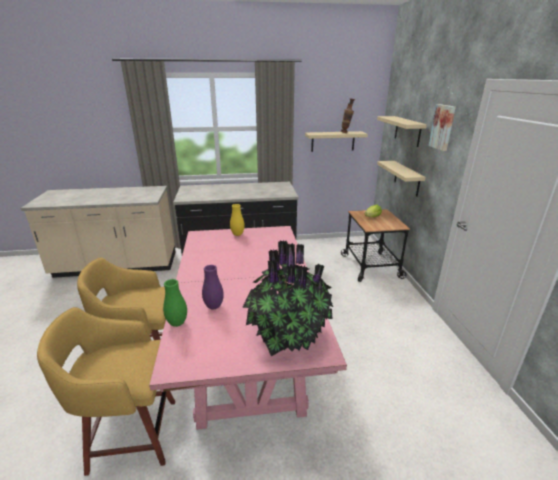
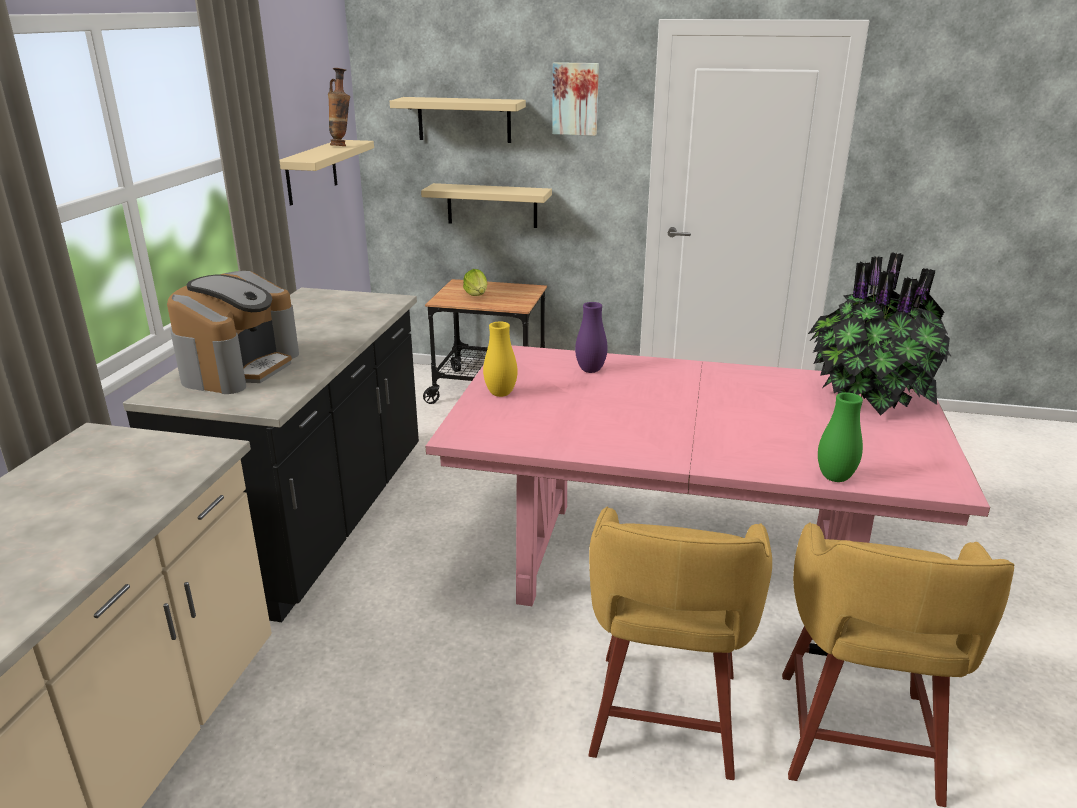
camera: 70 degrees left, 0 degrees up
purple vase [202,265,224,310] -> purple vase moved to [575,302,608,373]
none -> coffee machine [167,271,299,394]

